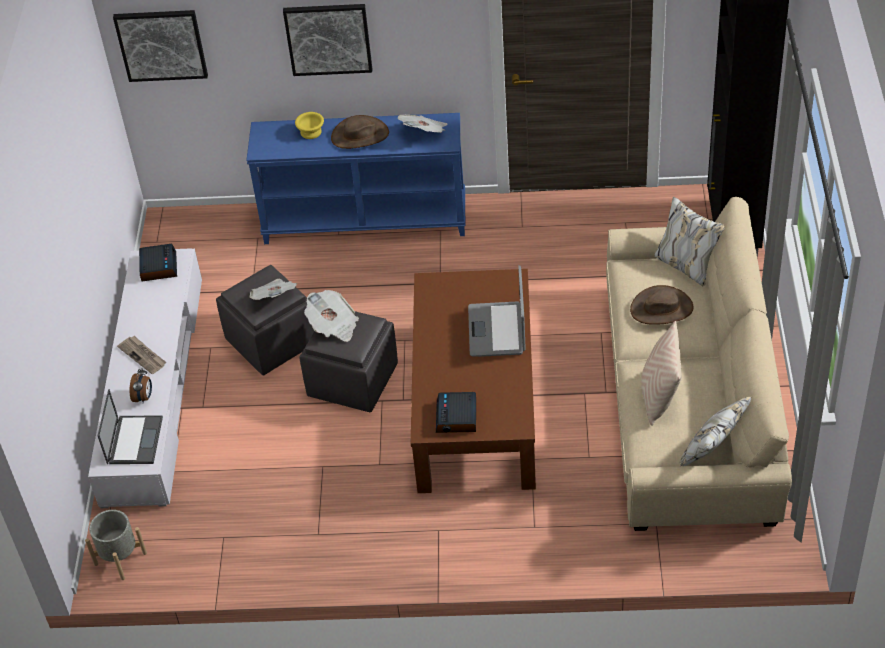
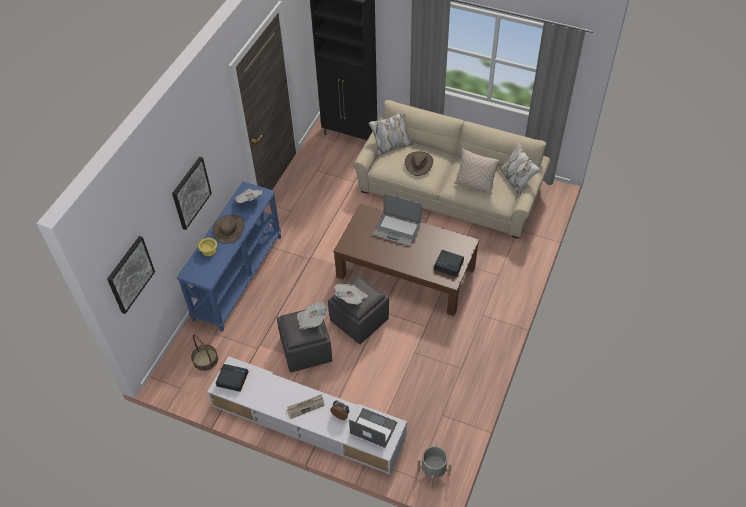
camera: 70 degrees left, 5 degrees up
none -> basket [191,335,218,371]

